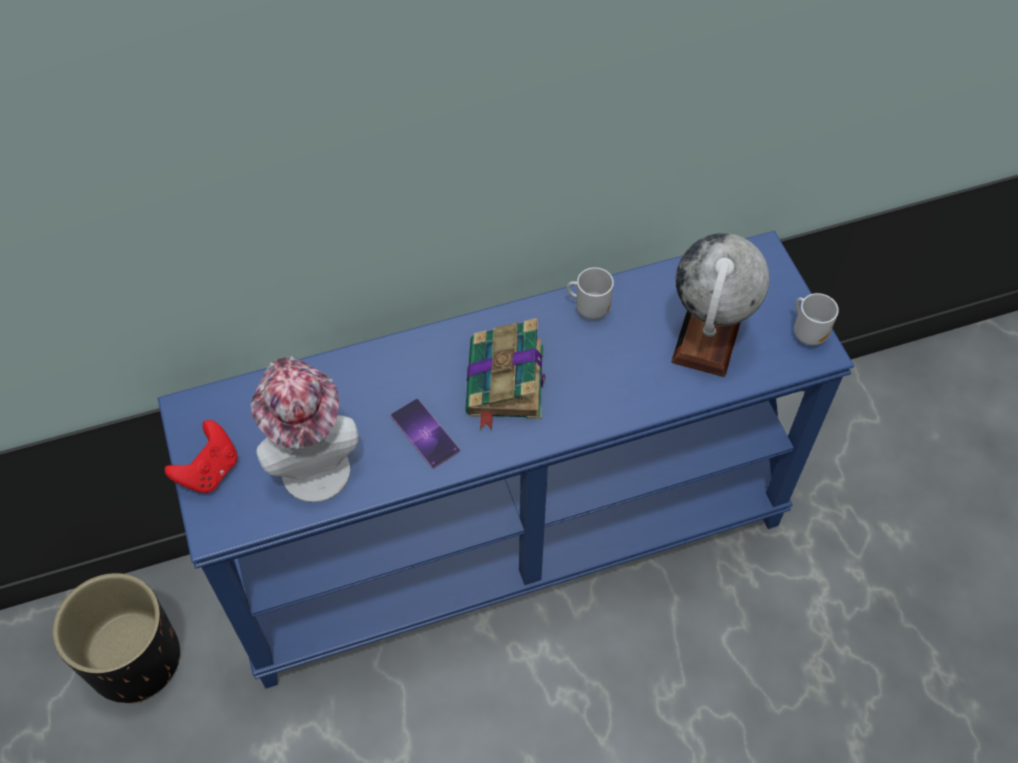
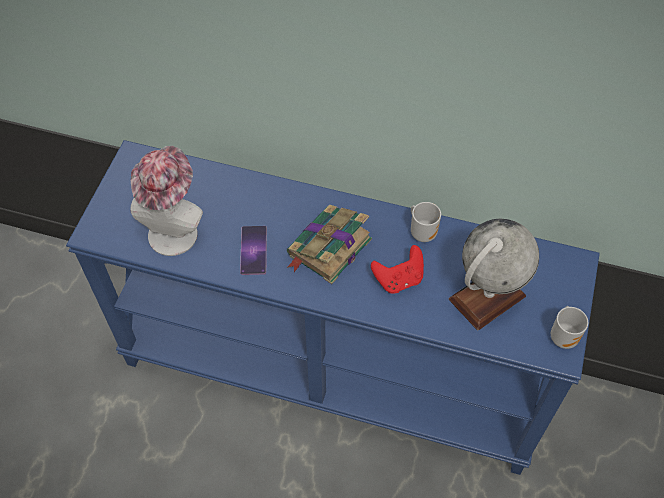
camera: 35 degrees right, 0 degrees up
black planter [53,573,180,703] -> none
red game controller [164,420,237,493] -> red game controller moved to [371,245,424,294]

